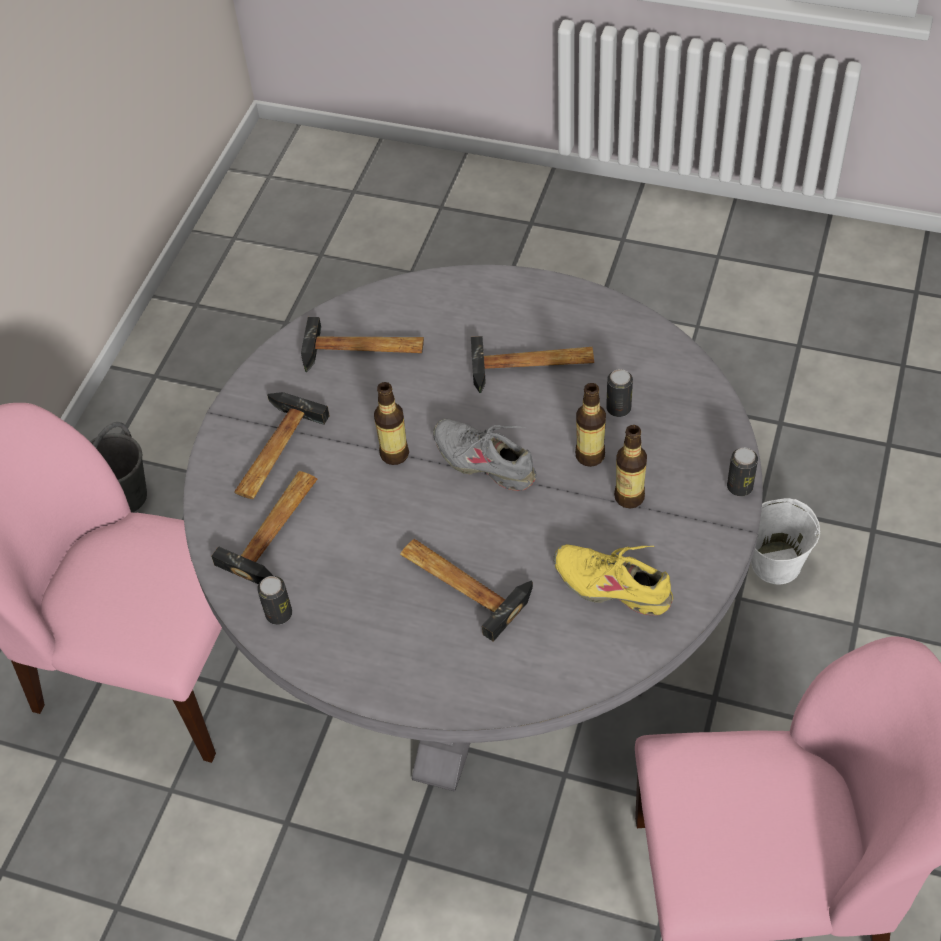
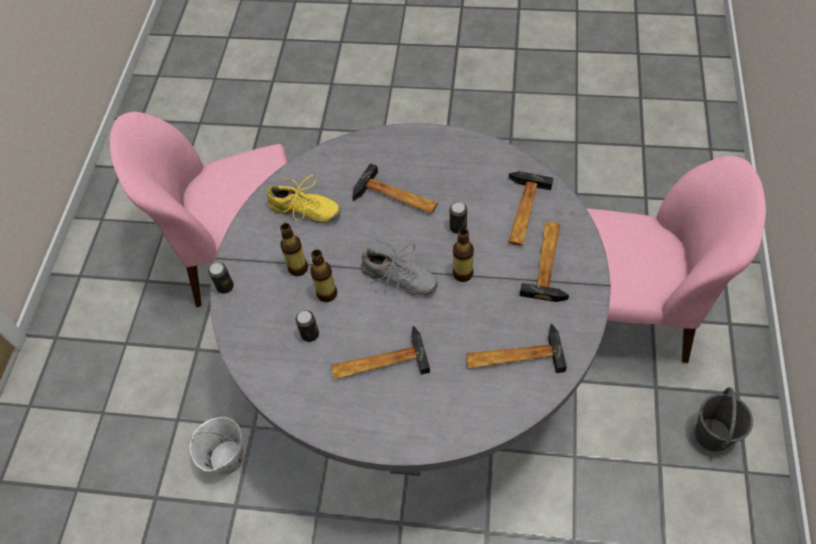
camera: 170 degrees right, 5 degrees up
can [257,576,292,625] -> can moved to [450,202,467,234]

